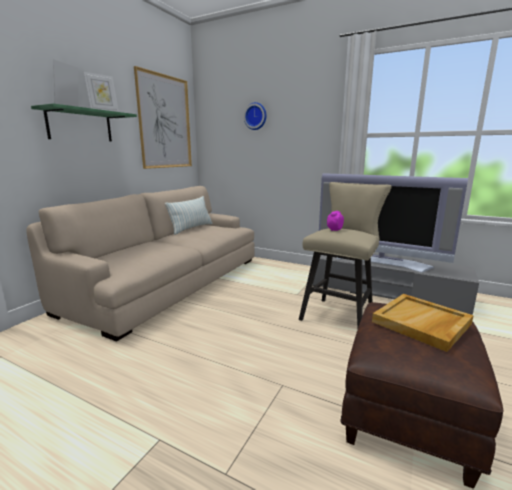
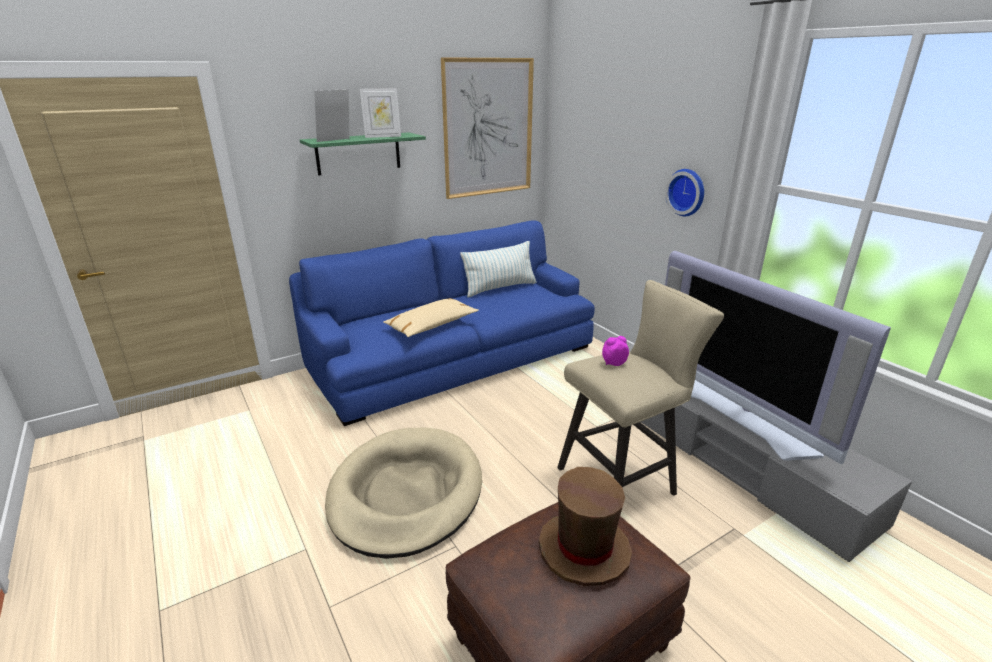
camera: 30 degrees right, 10 degrees up
beige sofa [26,186,255,342] -> blue sofa [289,220,595,426]
wall clock [244,102,267,130] -> wall clock moved to [665,169,704,216]
beige tray [372,294,474,352] -> brown hat [538,467,632,586]
none -> beige dog bed [325,428,482,559]
none -> beige pillow [383,298,479,337]

